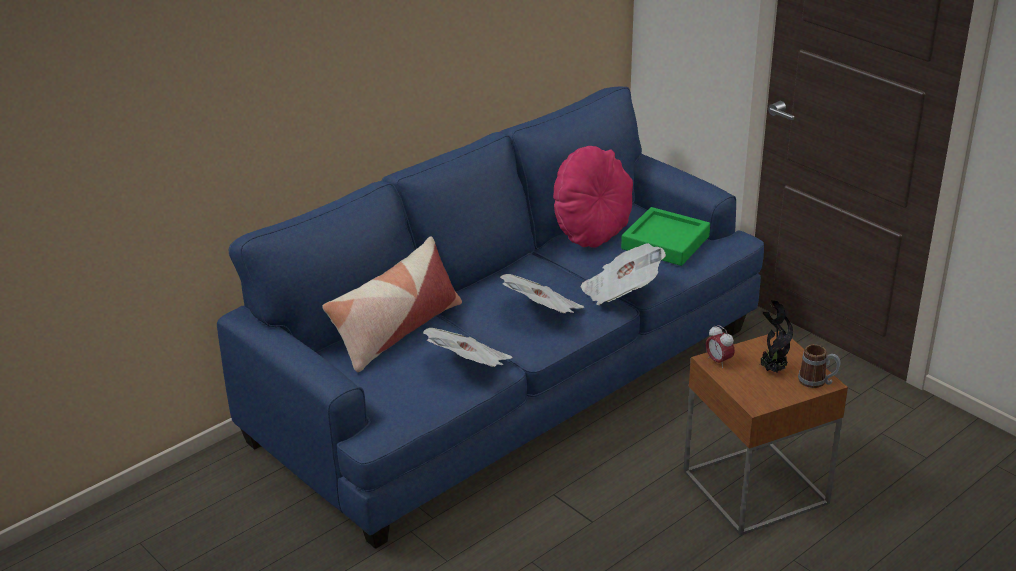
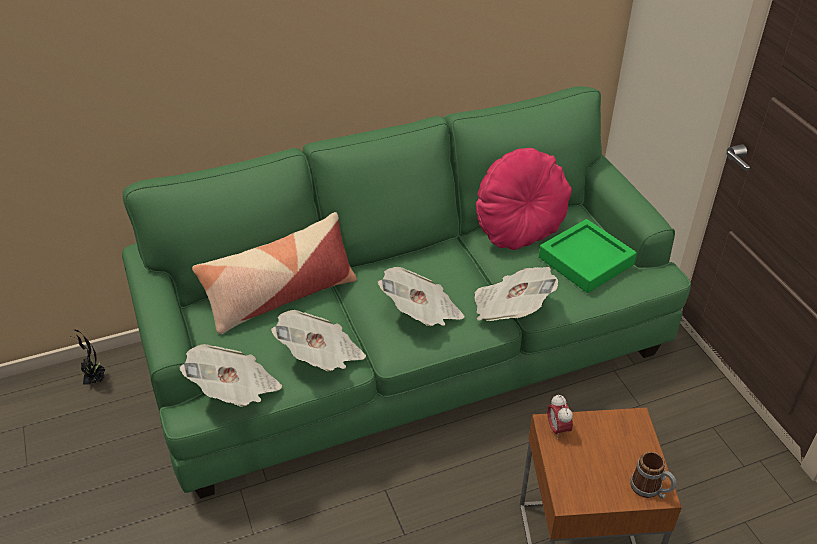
camera: 20 degrees right, 10 degrees up
blue sofa [217,86,764,549] -> green sofa [122,86,691,499]
potted plant [759,300,793,373] -> potted plant moved to [69,330,105,385]
none -> newspaper [179,344,282,407]

